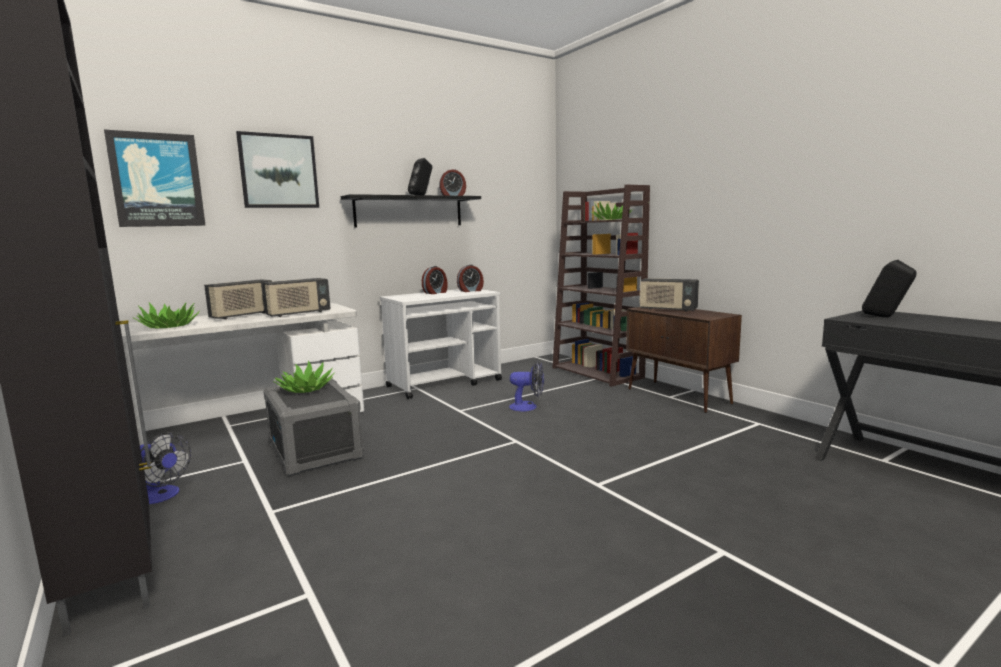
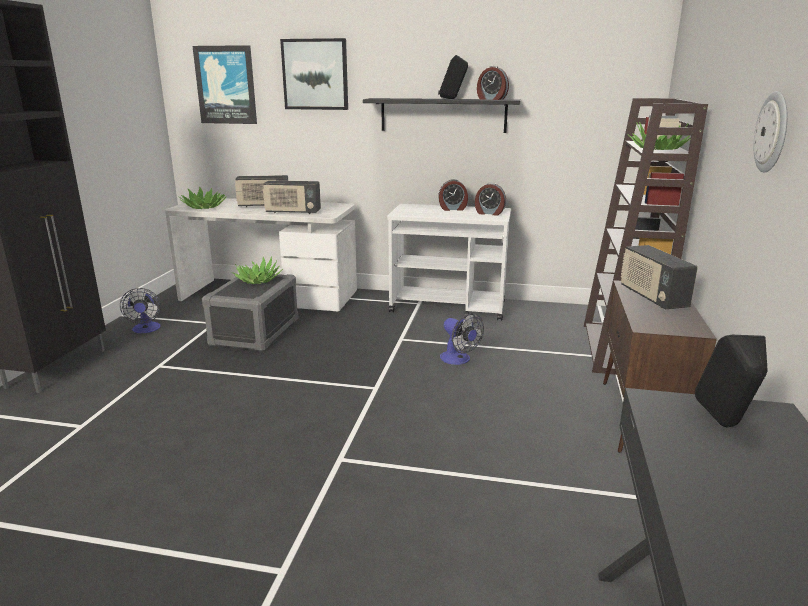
camera: 45 degrees right, 10 degrees up
none -> wall clock [754,91,788,173]

